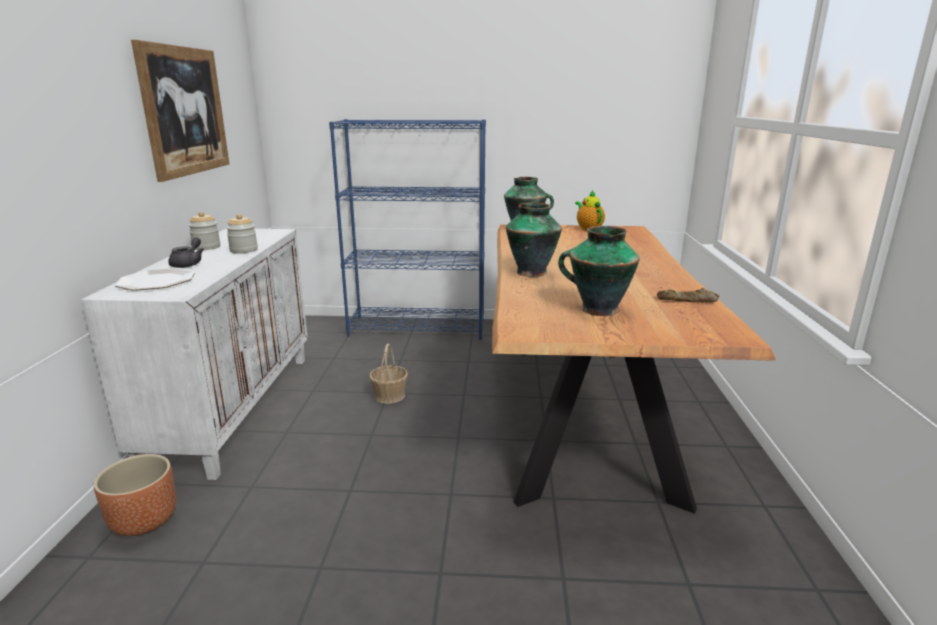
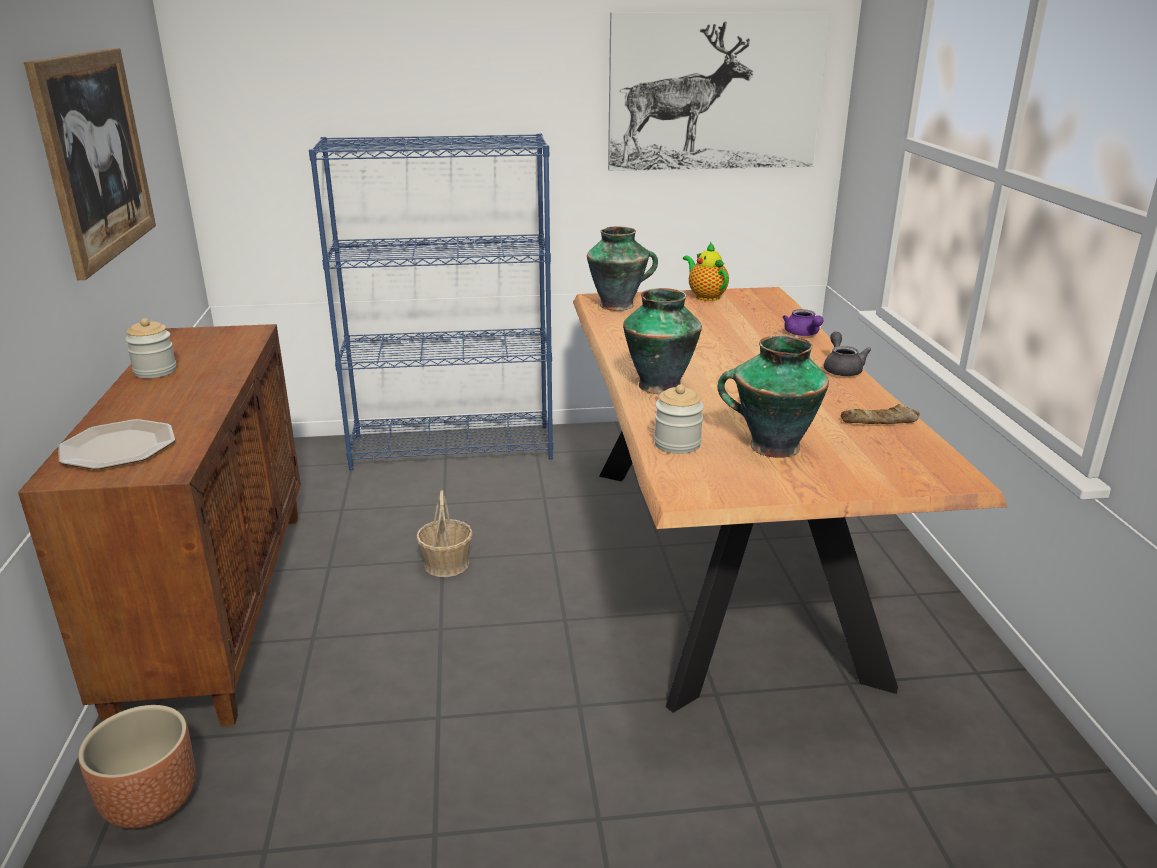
camera: 10 degrees left, 5 degrees up
white cabinet [81,229,308,480] -> brown cabinet [18,324,301,727]
grey teapot [168,237,204,268] -> grey teapot moved to [824,332,871,376]
jar [226,214,258,253] -> jar moved to [654,385,704,454]
none -> picture [608,12,830,171]
none -> purple teapot [782,309,824,336]

